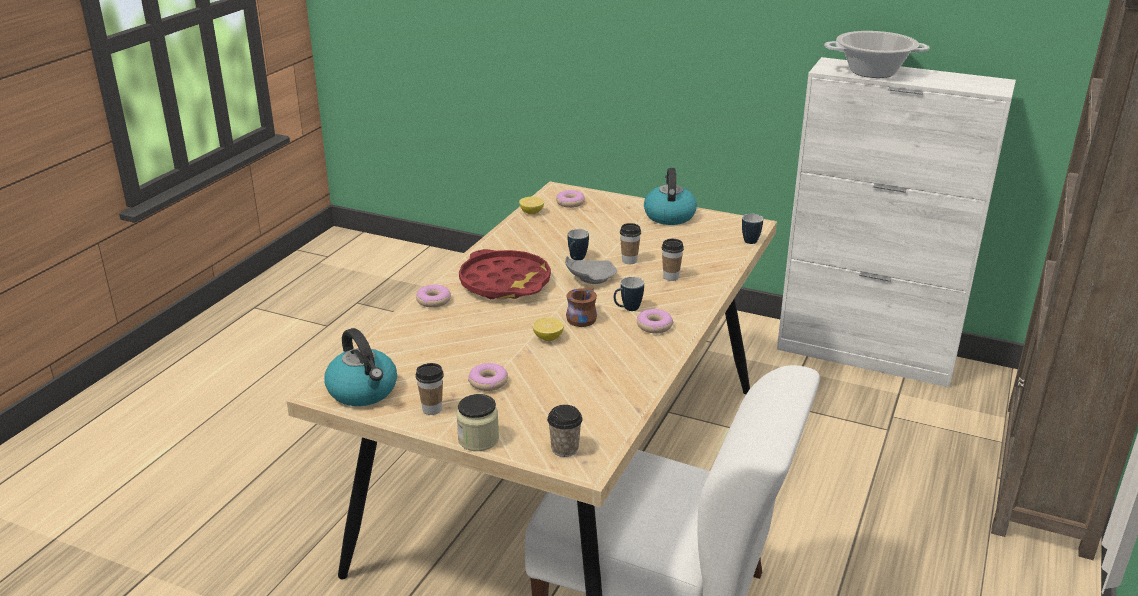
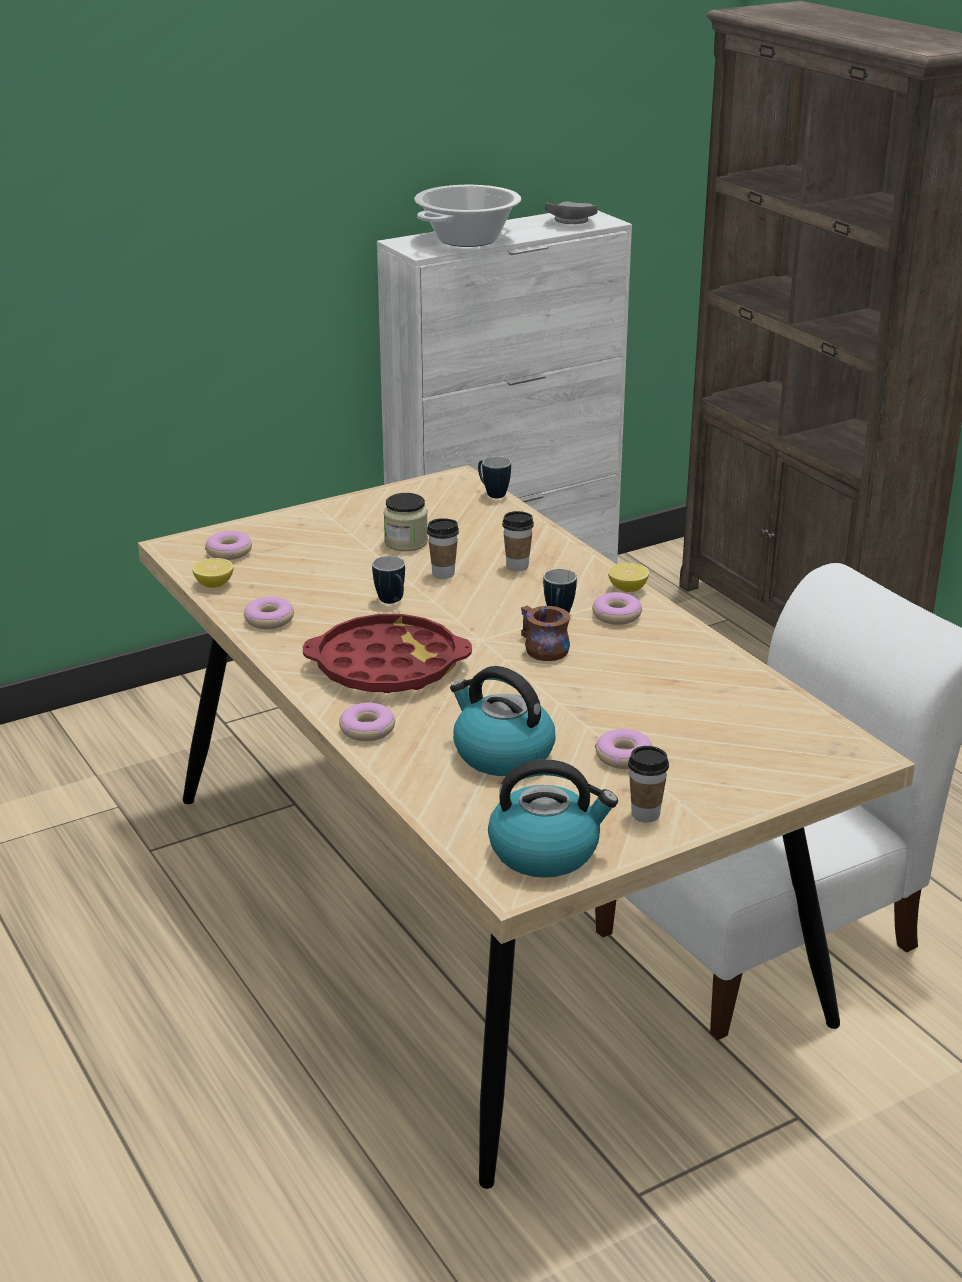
camera: 55 degrees left, 0 degrees up
jar [456,394,499,451] -> jar moved to [384,493,428,551]
lemon [532,318,564,341] -> lemon moved to [608,563,649,592]
cup [547,405,583,457] -> none
grey plate [565,256,617,284] -> grey plate moved to [545,201,598,224]
kettle [644,168,697,225] -> kettle moved to [450,666,556,776]
none -> donut [244,597,294,629]

